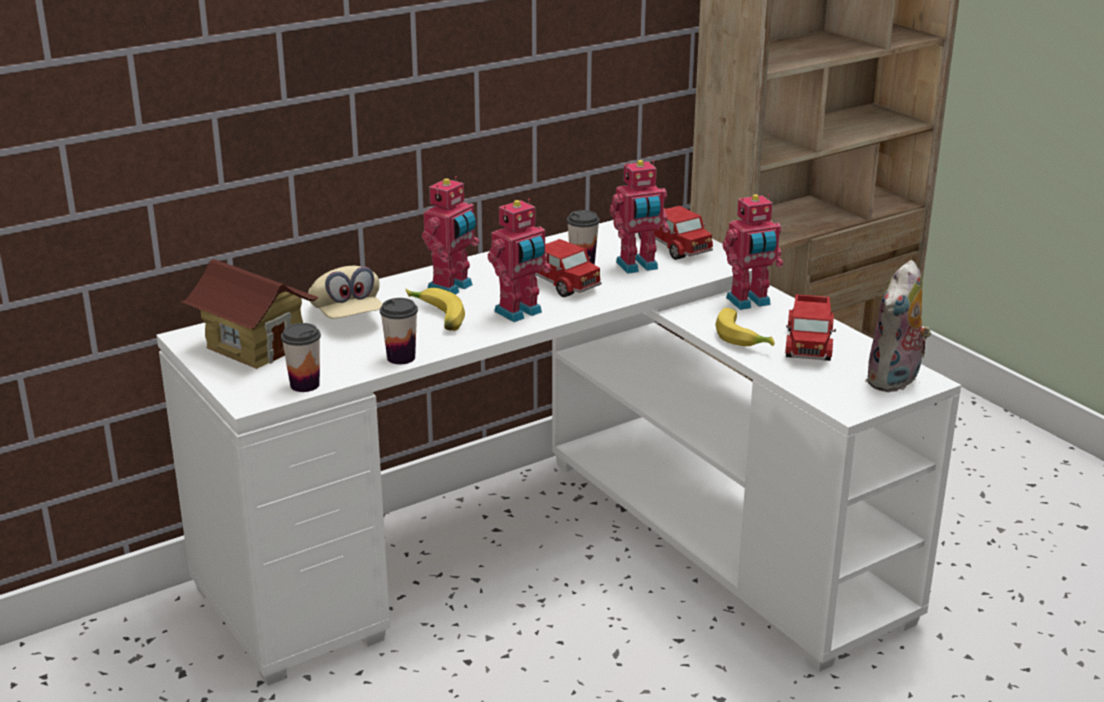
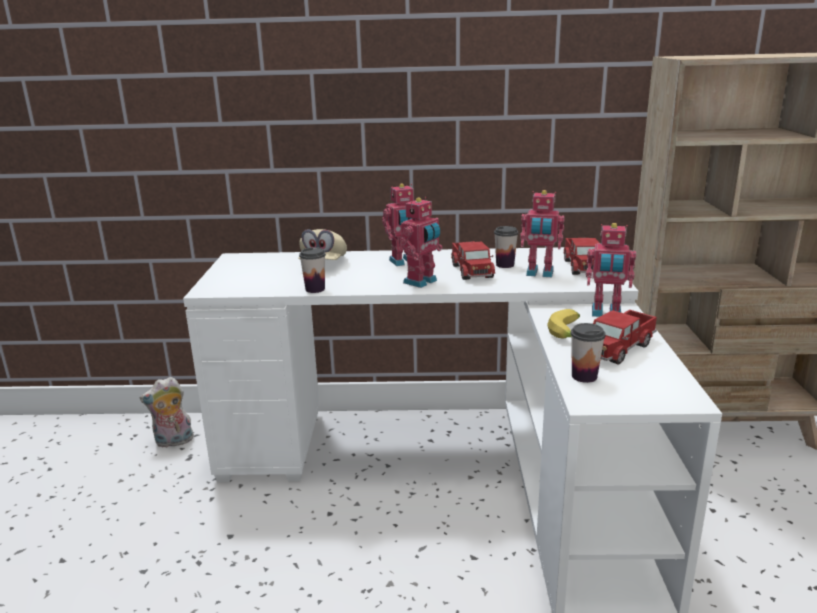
camera: 35 degrees right, 5 degrees down
toy house [181,259,319,369] -> none
cup [281,323,321,392] -> cup moved to [571,323,606,383]
banana [406,288,465,331] -> none
toy robot [488,199,551,322] -> toy robot turned 45 degrees counterclockwise [399,197,443,288]
plush toy [865,260,931,392] -> plush toy moved to [140,377,194,448]

